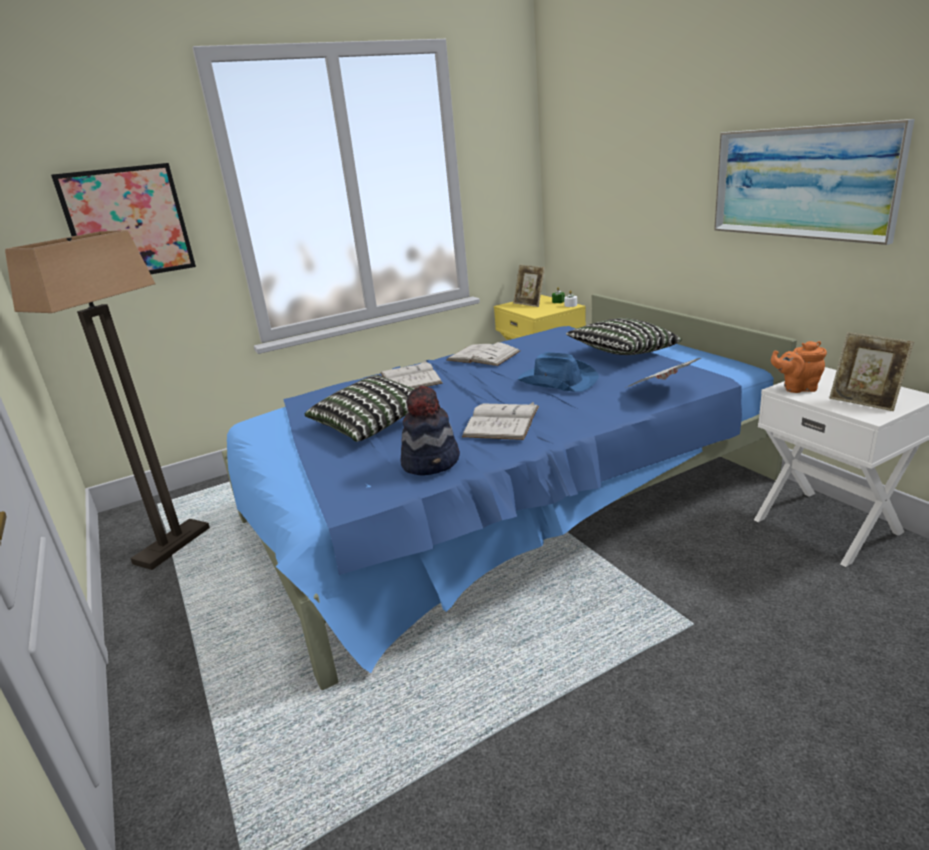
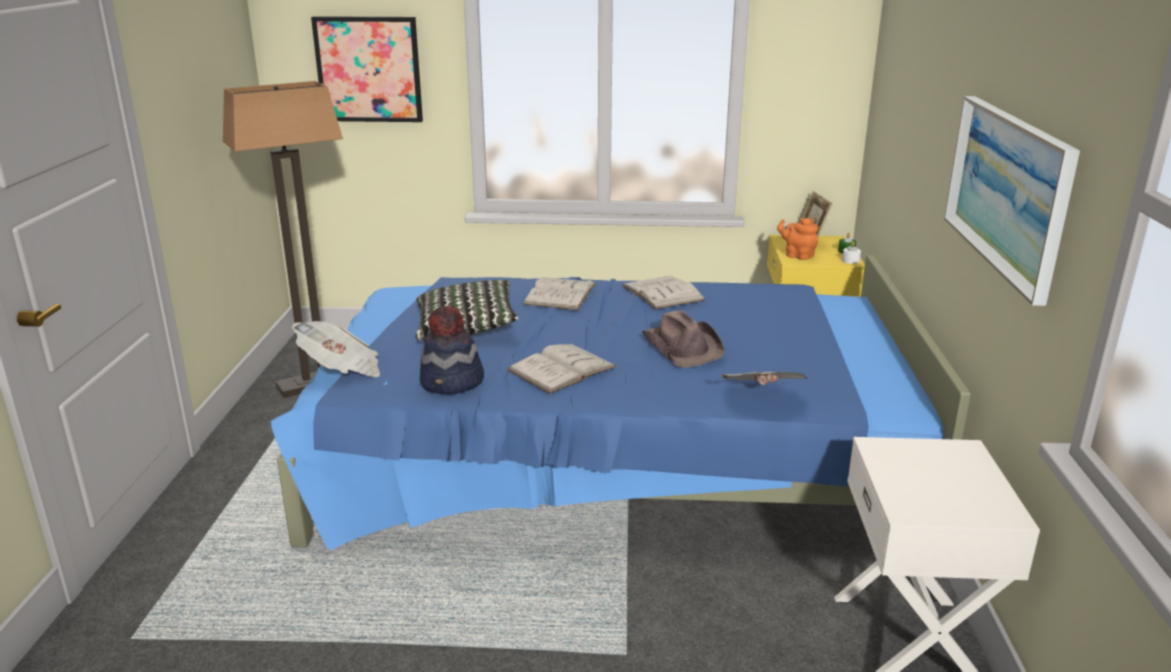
camera: 30 degrees right, 0 degrees up
blue hat [518,352,599,392] -> brown hat [642,310,725,368]
pillow [566,318,681,355] -> none
orange teapot [771,341,827,393] -> orange teapot moved to [777,218,818,260]
picture frame [829,332,914,411] -> none
none -> newspaper [292,321,380,377]

